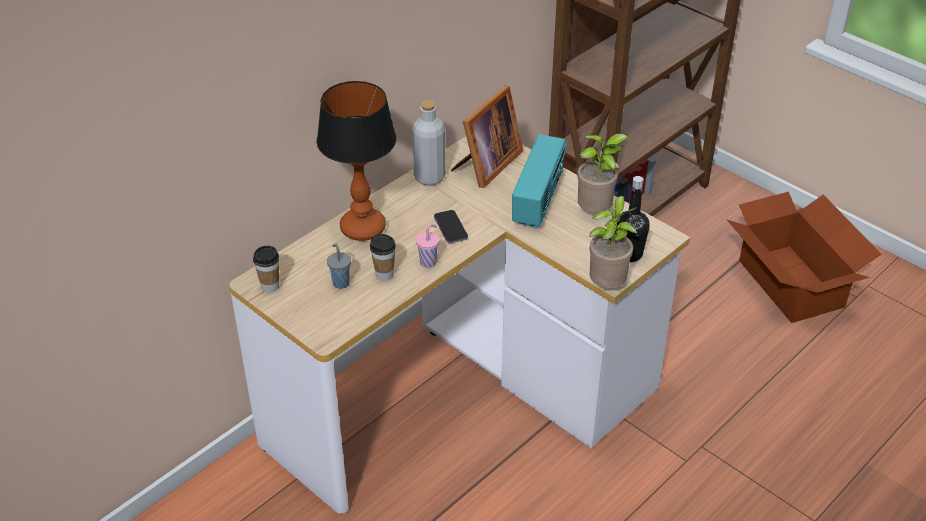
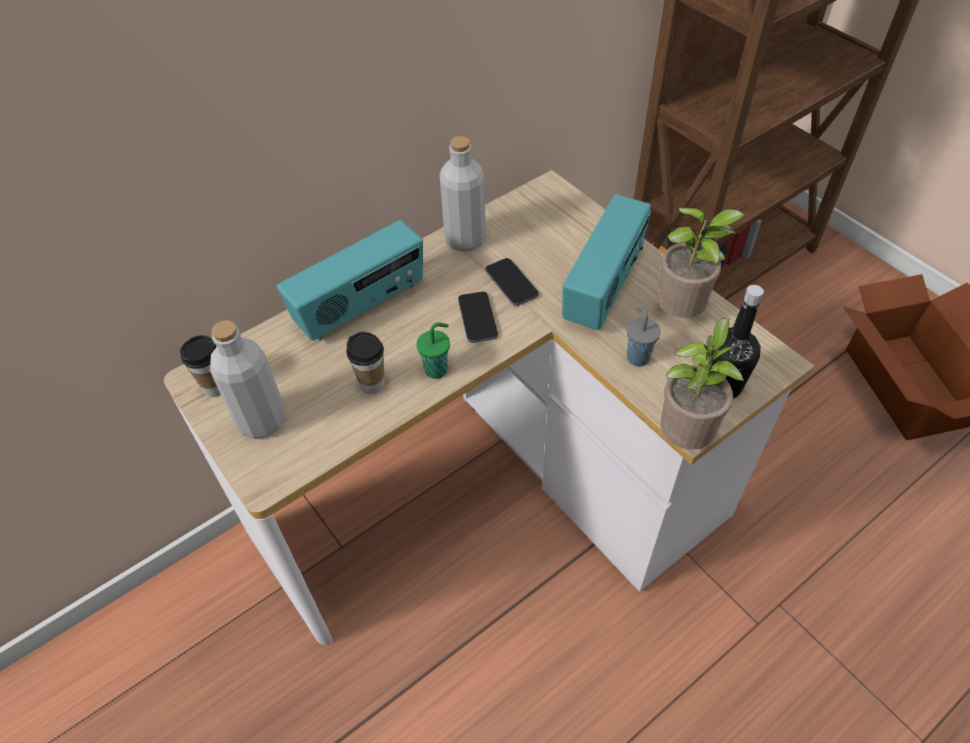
camera: 10 degrees right, 10 degrees up
table lamp [317,81,396,241] -> radio [277,220,423,341]
grey cup [327,244,351,289] -> grey cup moved to [627,307,661,366]
pink cup [416,224,439,268] -> green cup [416,322,450,379]
picture frame [451,86,523,188] -> none
none -> grey bottle [210,320,285,439]
none -> phone [485,258,538,306]

